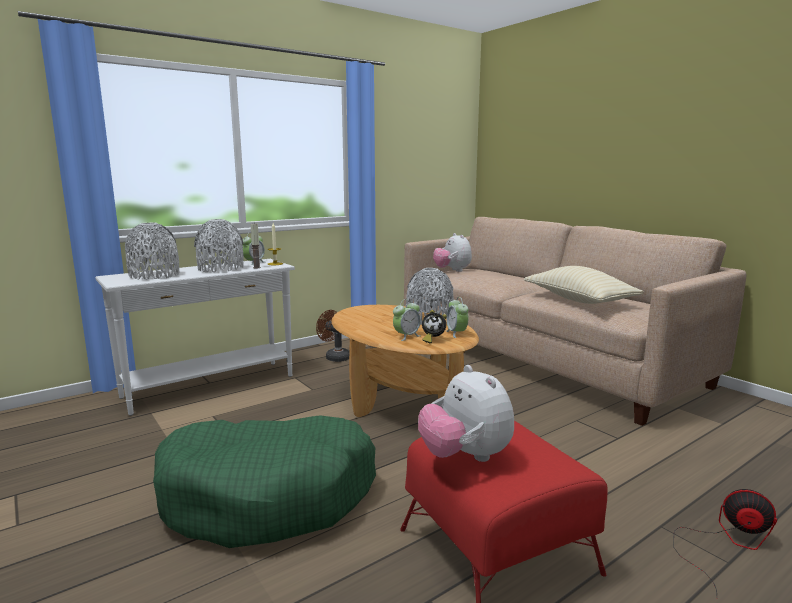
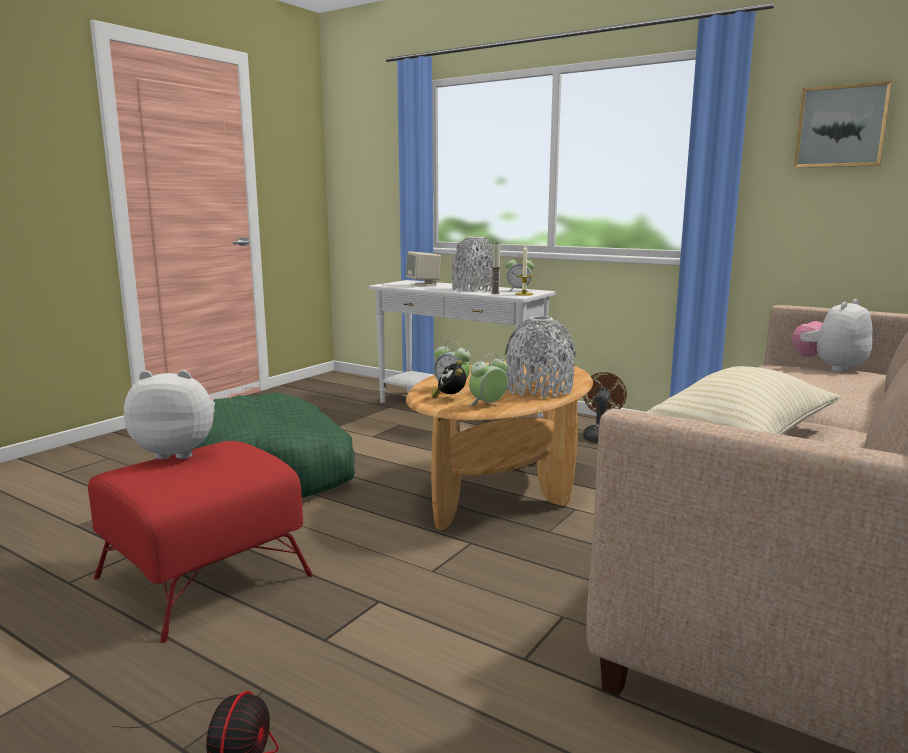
camera: 70 degrees right, 0 degrees up
grey vase [125,223,179,280] -> beige speaker [406,251,441,287]
plush toy [418,365,514,462] -> plush toy turned 45 degrees clockwise [124,370,215,459]
none -> picture [794,81,892,168]

